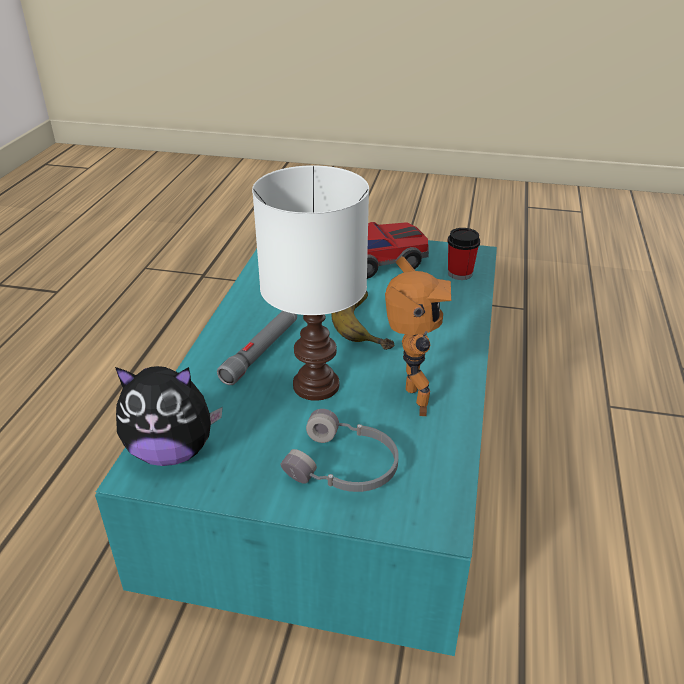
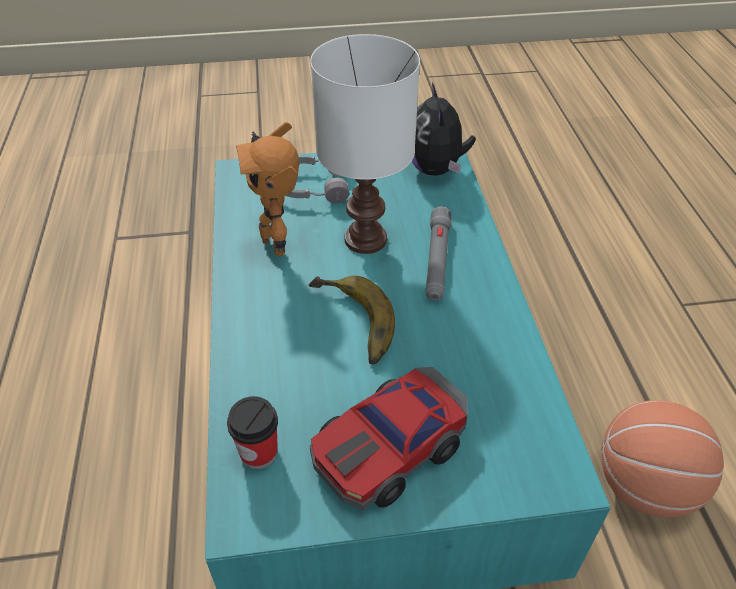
camera: 160 degrees right, 10 degrees up
plush toy [115,366,223,466] -> plush toy turned 75 degrees counterclockwise [412,82,476,176]
none -> basketball [601,400,724,518]

